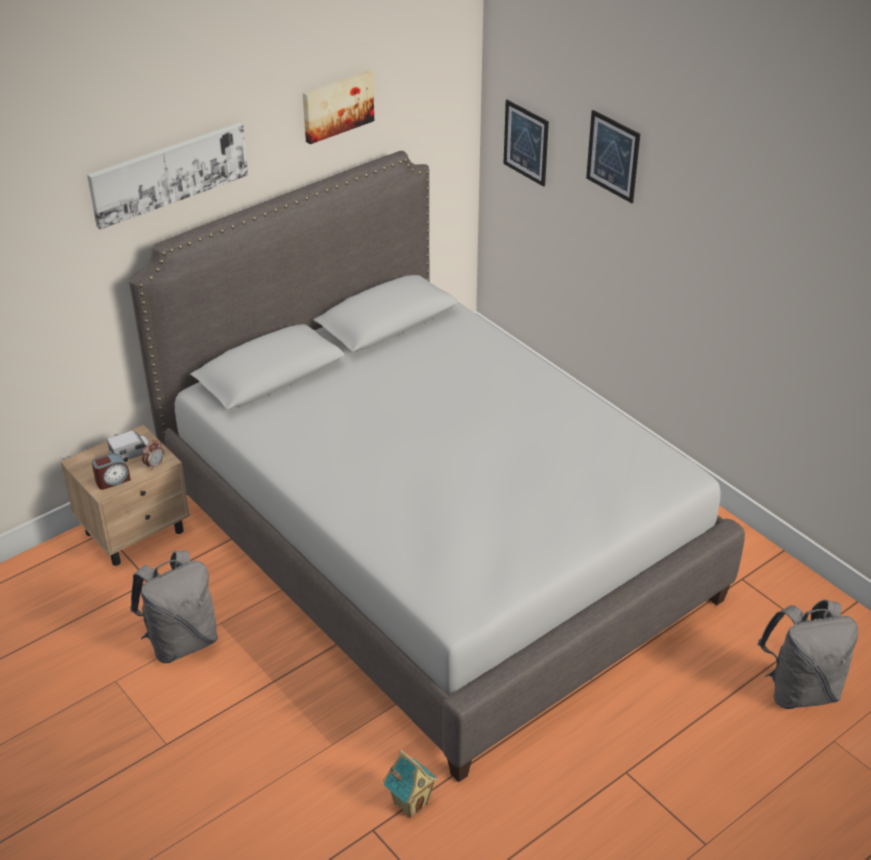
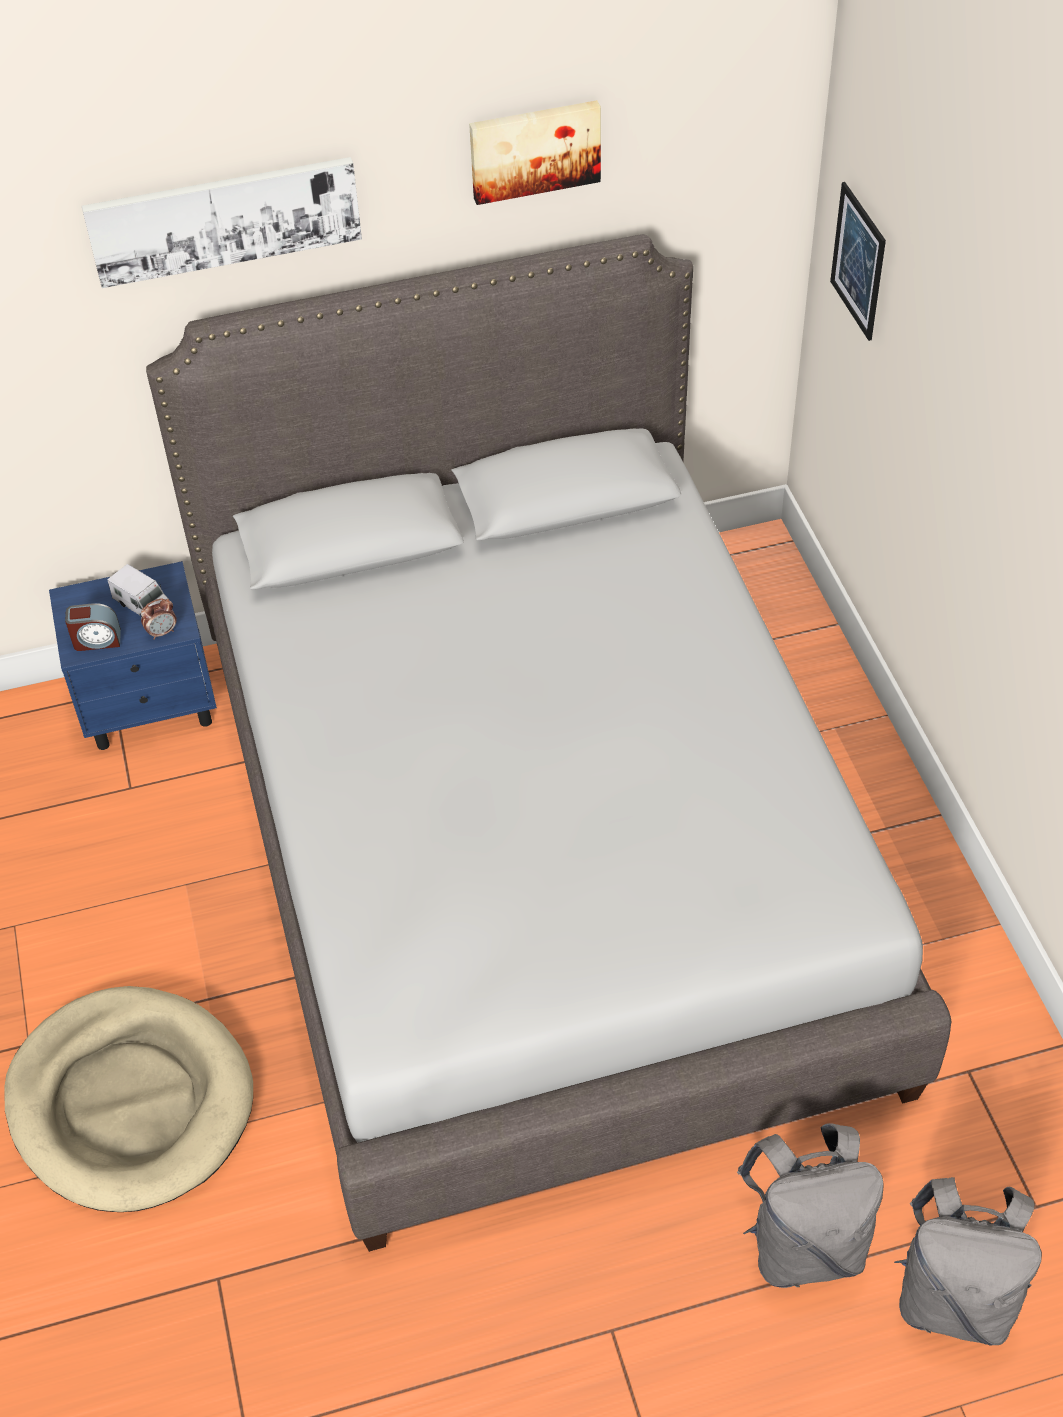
camera: 25 degrees right, 10 degrees up
beige nightstand [61,425,190,566] -> blue nightstand [49,561,217,750]
toy truck [107,430,150,462] -> toy truck turned 45 degrees clockwise [108,564,169,617]
grey backpack [130,551,218,663] -> grey backpack moved to [737,1123,883,1288]
toy house [383,750,438,818] -> none
picture [586,110,640,203] -> none
none -> beige dog bed [4,986,253,1212]

